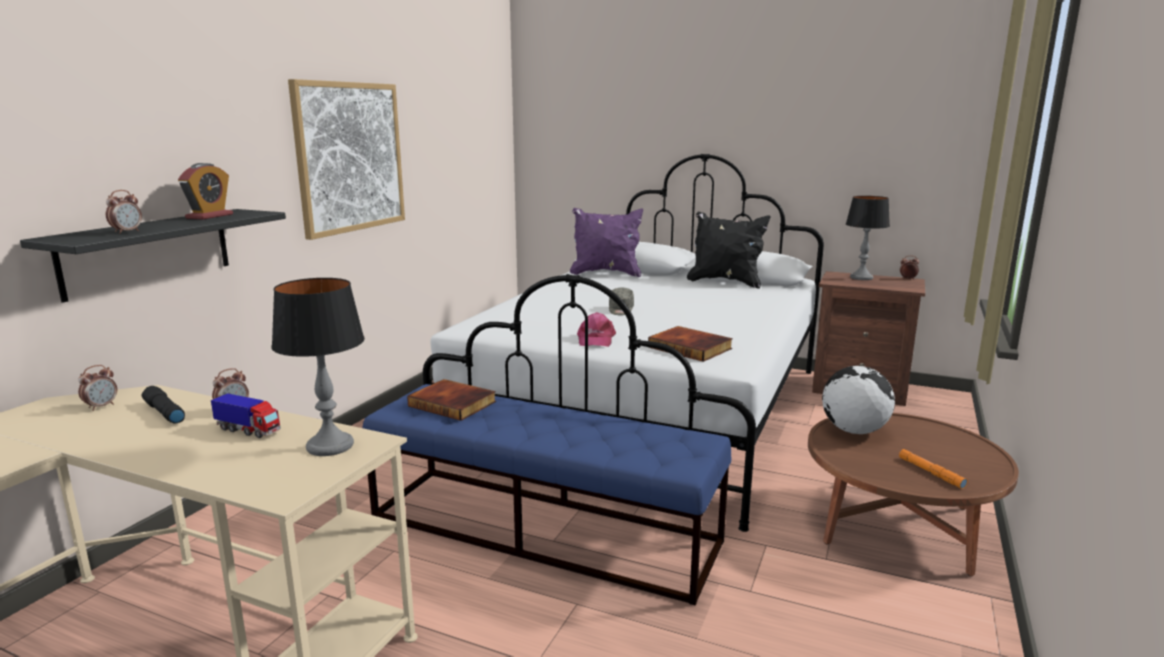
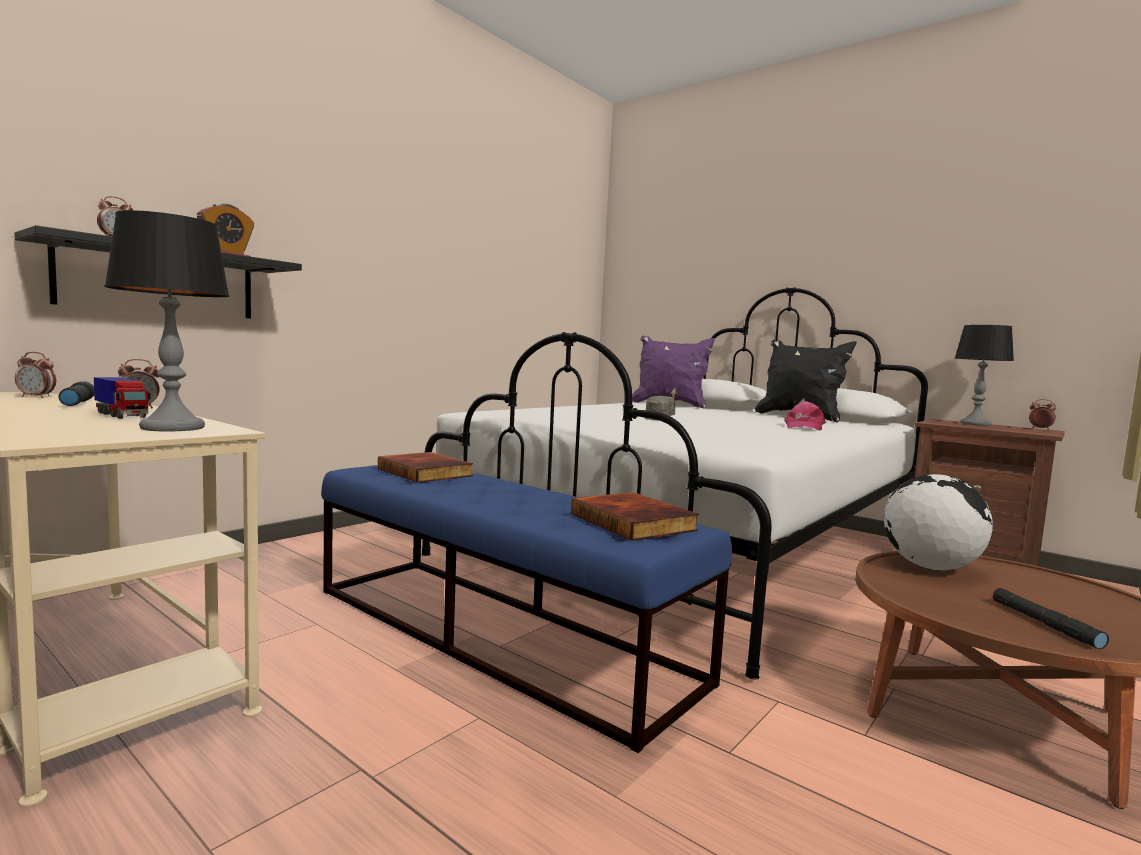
camera: 15 degrees right, 10 degrees down
alarm clock [78,365,117,411] -> alarm clock turned 45 degrees clockwise [15,352,56,398]
picture [288,79,405,240] -> none
pink cap [577,312,616,347] -> pink cap moved to [784,401,826,431]
book [648,326,733,362] -> book moved to [571,492,699,541]
orange flashlight [899,449,968,489] -> black flashlight [993,588,1109,649]

